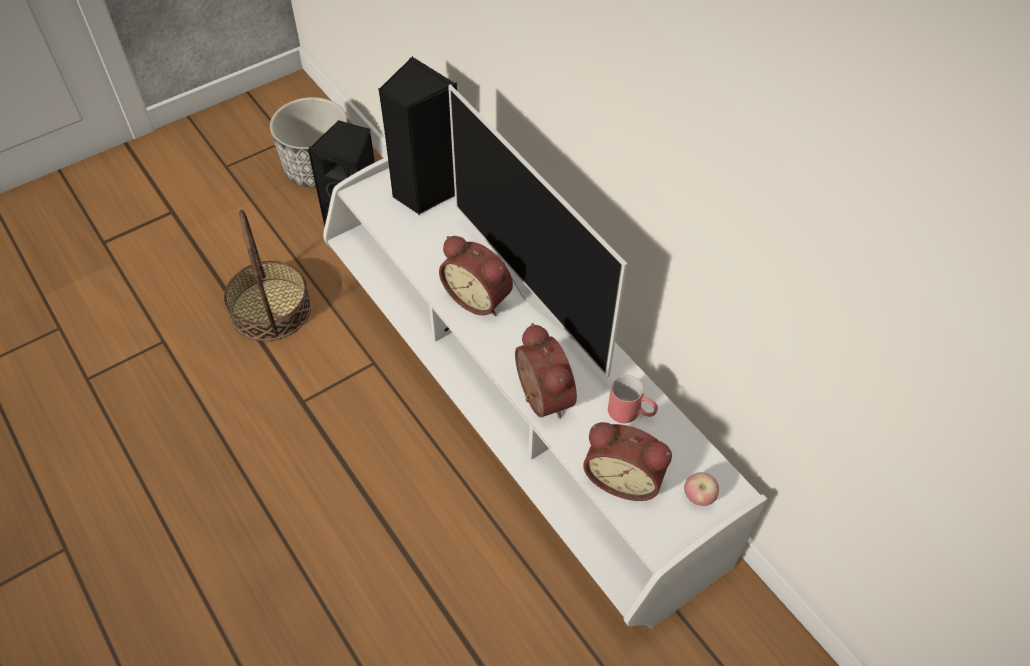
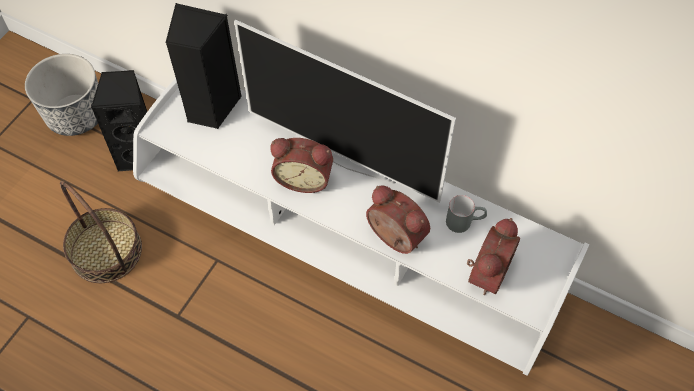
camera: 25 degrees left, 5 degrees up
alarm clock [583,422,672,501] -> alarm clock turned 60 degrees counterclockwise [467,218,520,295]
red mug [608,375,658,423] -> grey mug [446,195,487,233]
apple [684,472,719,506] -> none

